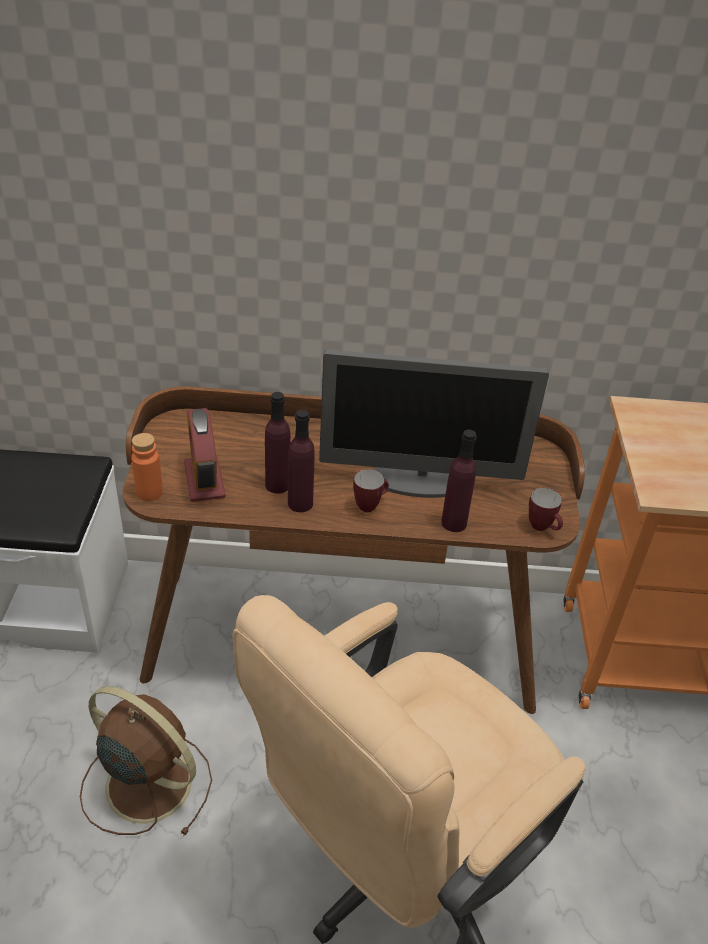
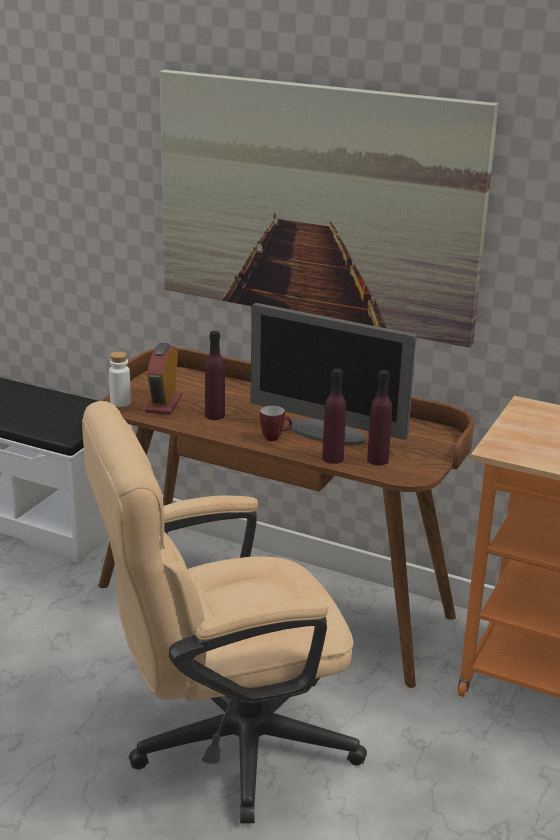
camera: 25 degrees right, 15 degrees down
brown fan [80,686,212,836] -> none
orange bottle [131,433,163,501] -> white bottle [109,351,131,407]
purple bottle [288,409,315,512] -> purple bottle moved to [367,370,392,465]
mug [529,488,563,531] -> none
none -> picture [160,70,499,348]

